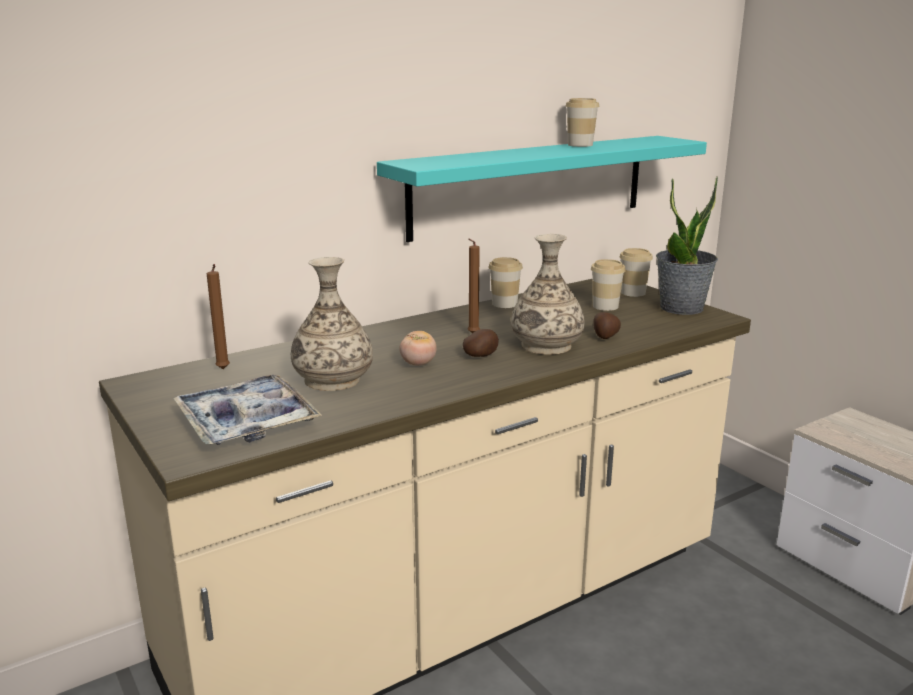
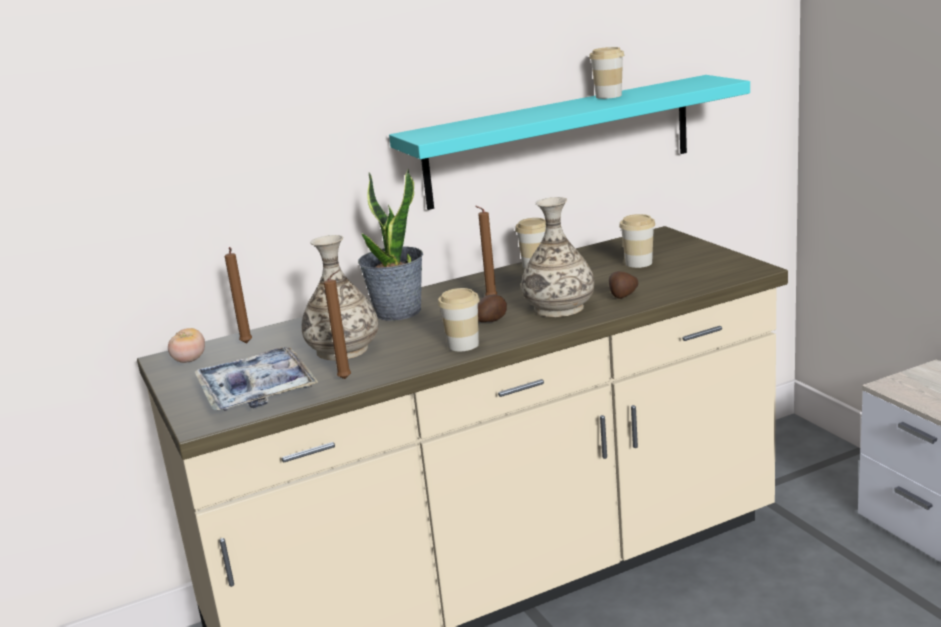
camera: 10 degrees right, 0 degrees up
tomato [399,331,436,366] -> tomato moved to [168,328,205,363]
cup [620,248,653,297] -> cup moved to [438,288,480,351]
potted plant [656,177,718,315] -> potted plant moved to [358,169,423,321]
none -> brown candle [324,270,351,379]

